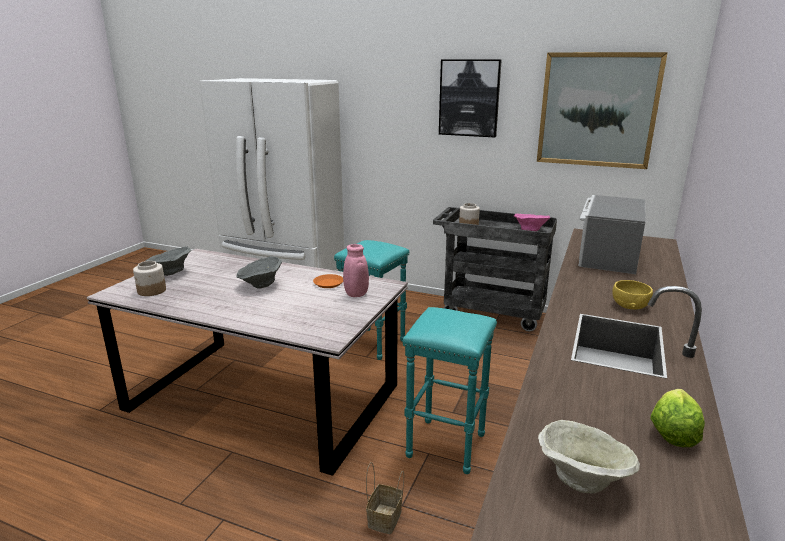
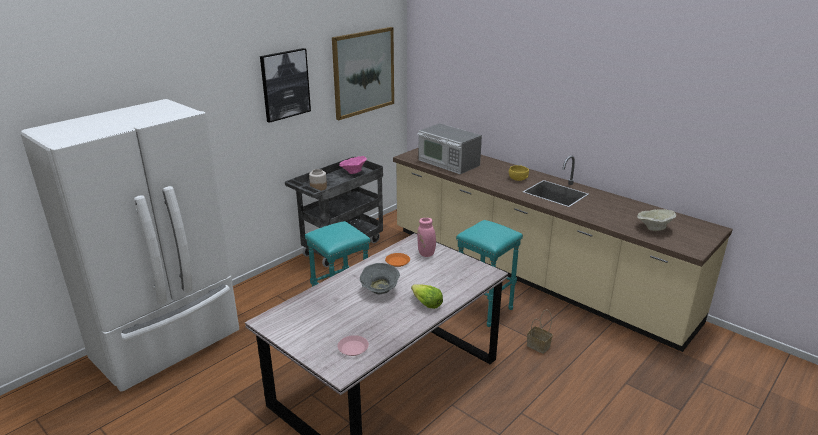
camera: 70 degrees left, 5 degrees up
jar [133,261,166,296] -> pink plate [338,335,369,356]
grey bowl [146,246,191,276] -> none
lettuce [650,389,705,447] -> lettuce moved to [411,284,443,309]

